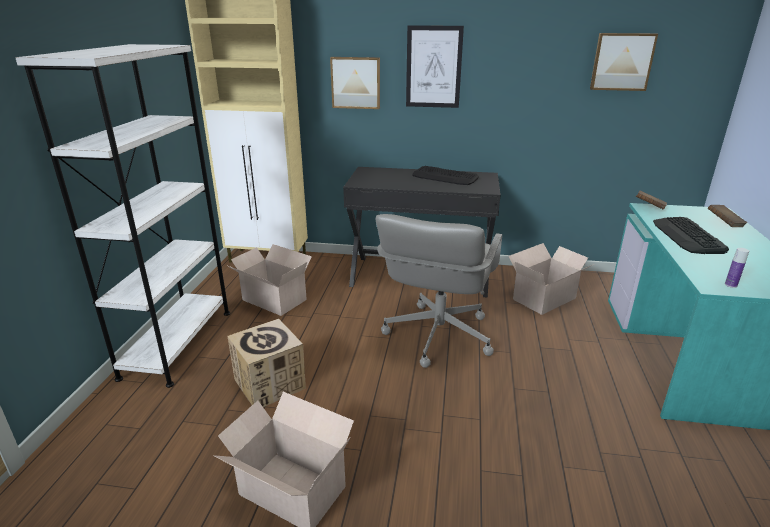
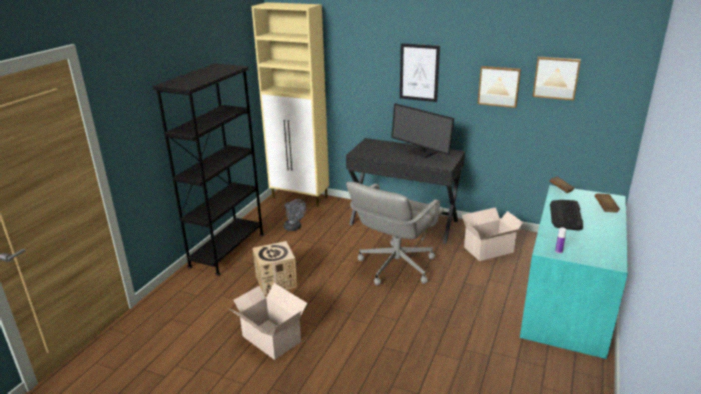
camera: 15 degrees right, 0 degrees up
white bookcase [15,44,230,388] -> black bookcase [153,63,264,276]
cardboard box [228,244,312,316] -> grey fan [283,199,306,231]
picture [330,57,380,109] -> picture moved to [478,66,521,108]
keyboard [412,166,479,185] -> monitor [391,103,454,158]

